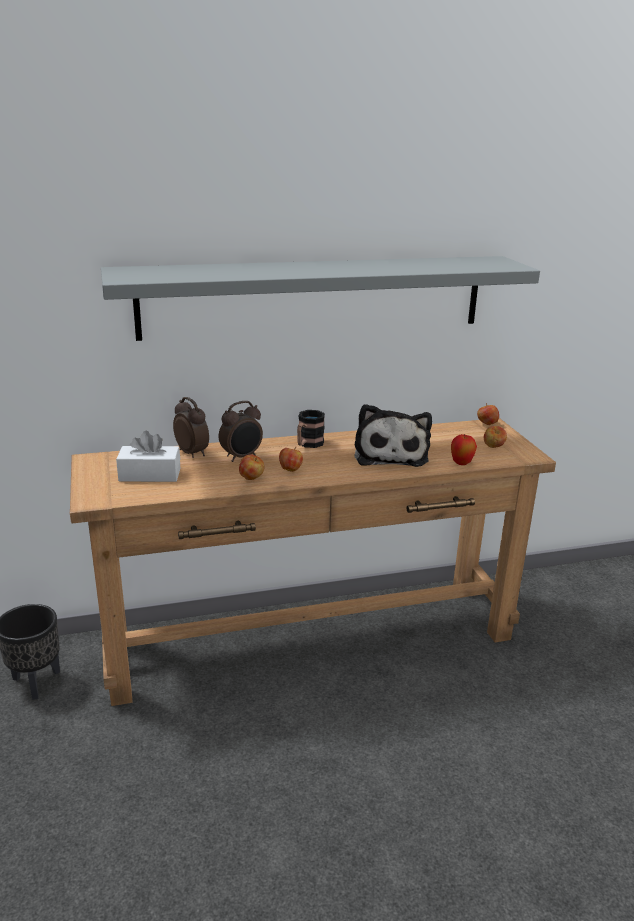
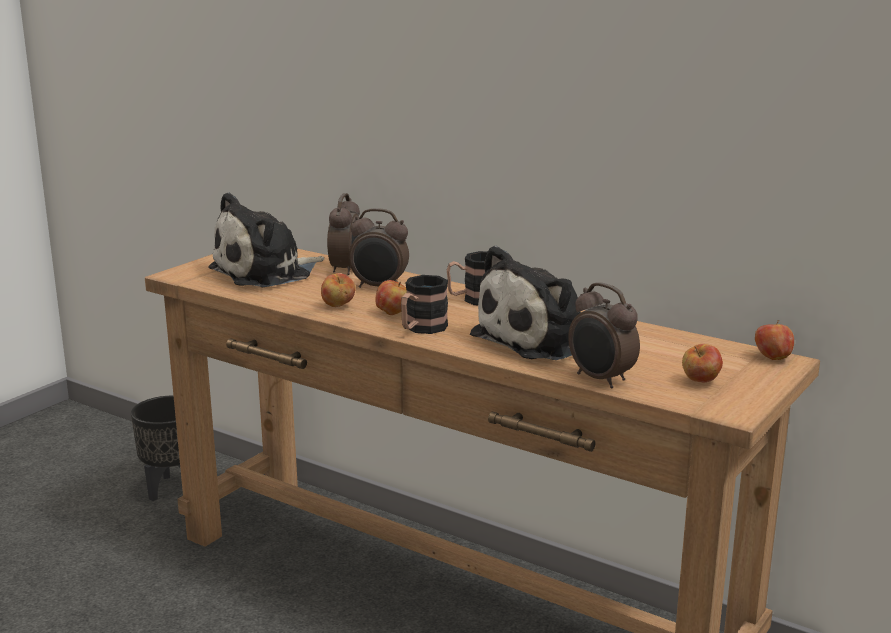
camera: 50 degrees right, 5 degrees down
grey shelf [101,256,540,341] -> none
white tissue box [116,431,180,482] -> plush toy [208,192,324,287]
apple [451,434,477,465] -> alarm clock [568,282,640,388]
none -> mug [401,275,448,334]

